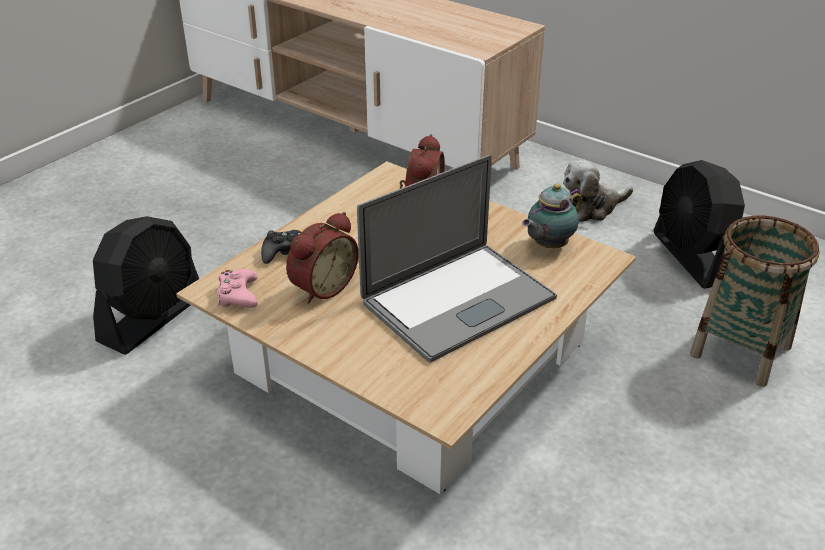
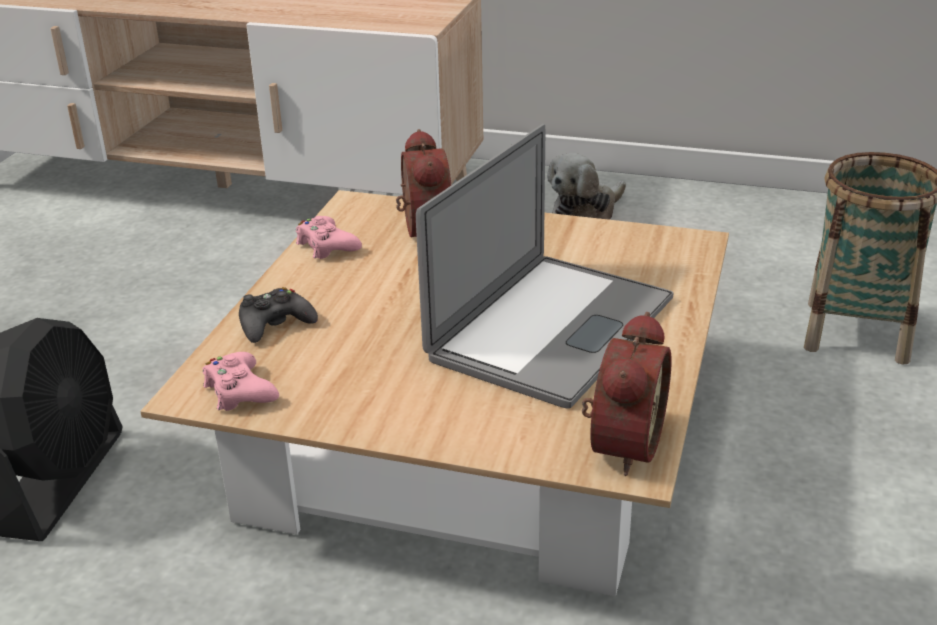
camera: 20 degrees left, 5 degrees down
alarm clock [286,212,359,304] -> alarm clock moved to [582,312,672,476]
teapot [522,183,582,248] -> none
black fan [654,160,745,289] -> none
none -> pink game controller [296,216,362,259]

